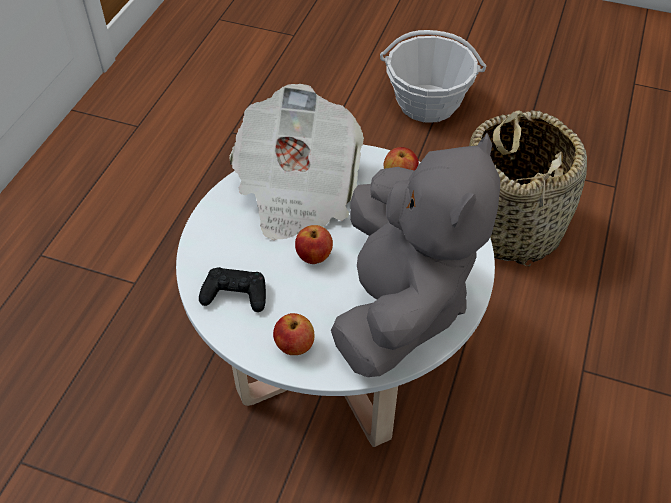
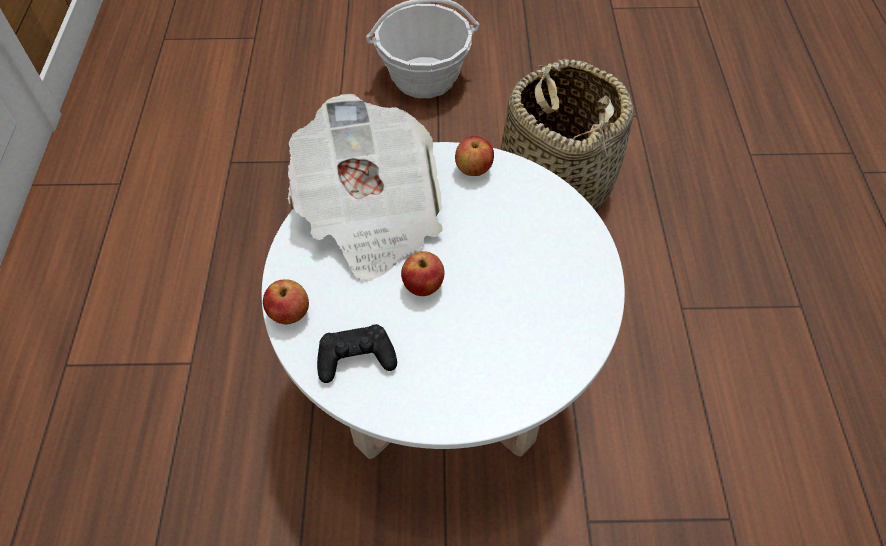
camera: 20 degrees left, 5 degrees up
apple [273,313,314,355] -> apple moved to [263,279,309,324]
grey plush toy [331,133,500,377] -> none

